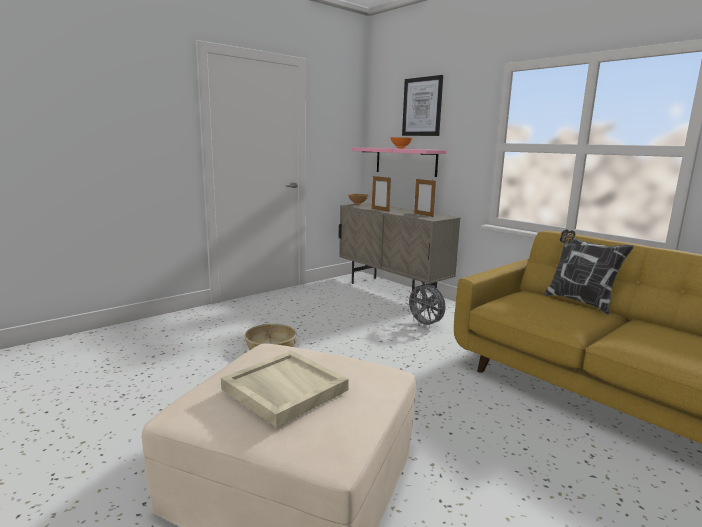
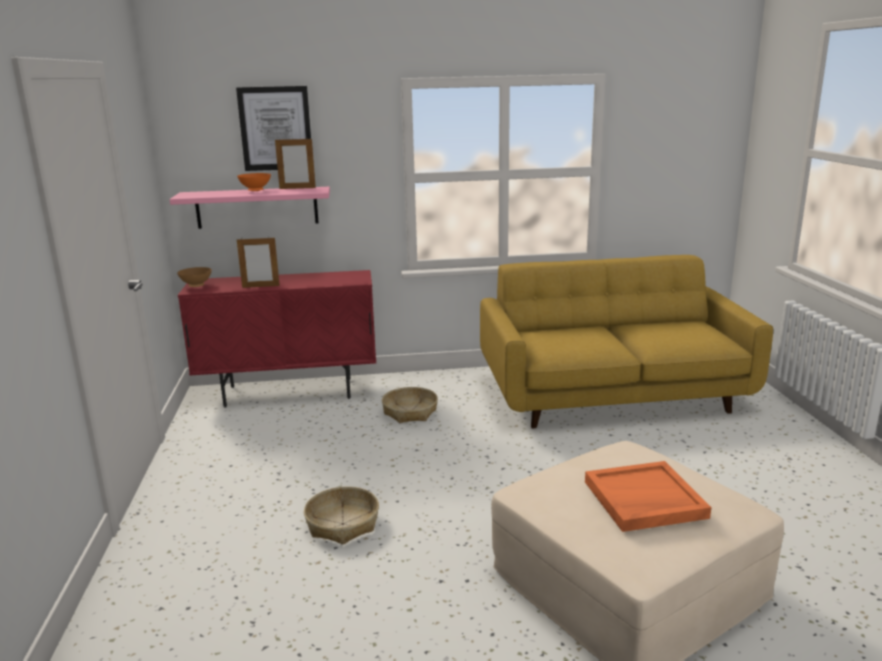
camera: 55 degrees left, 5 degrees up
beige tray [221,351,349,427] -> orange tray [585,461,711,532]
beige cabinet [339,203,460,291] -> red cabinet [178,270,376,408]
grey fan [406,283,446,328] -> basket [382,387,438,423]
picture frame [414,179,436,217] -> picture frame moved to [275,138,316,189]
pillow [544,230,634,315] -> none

